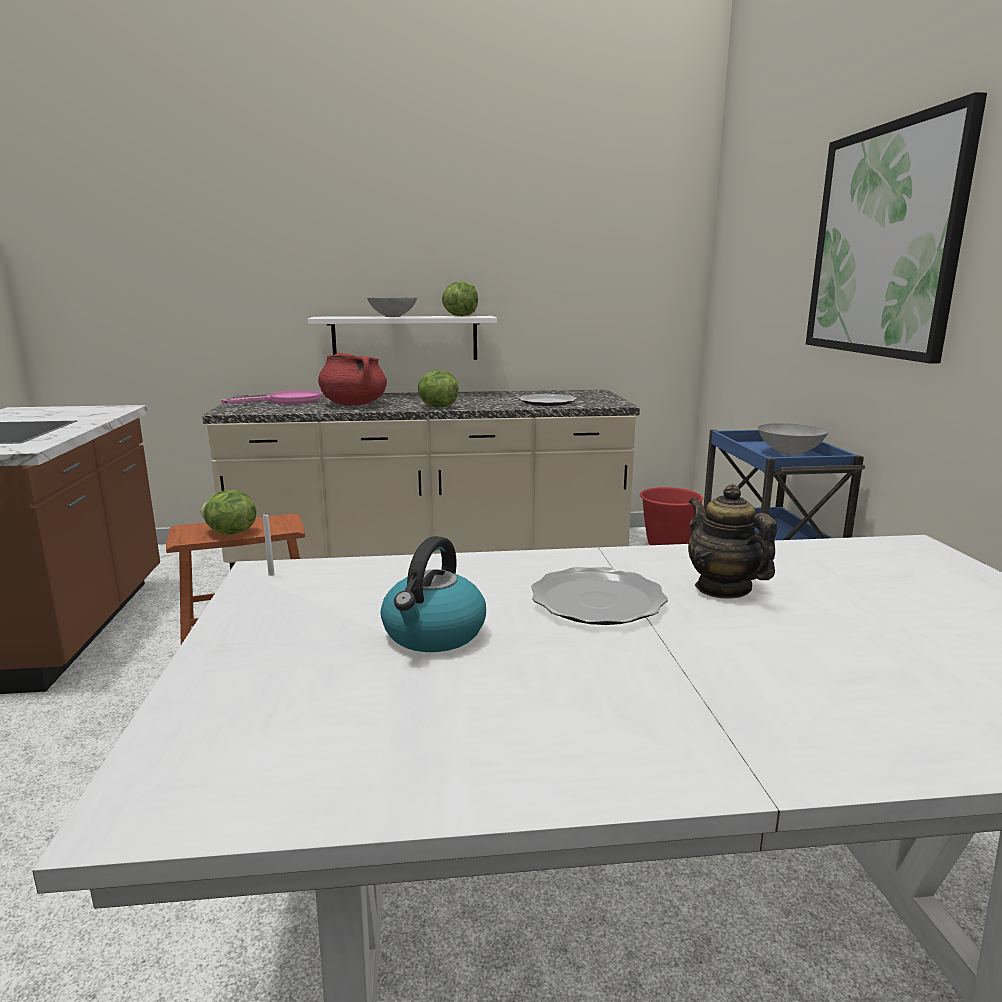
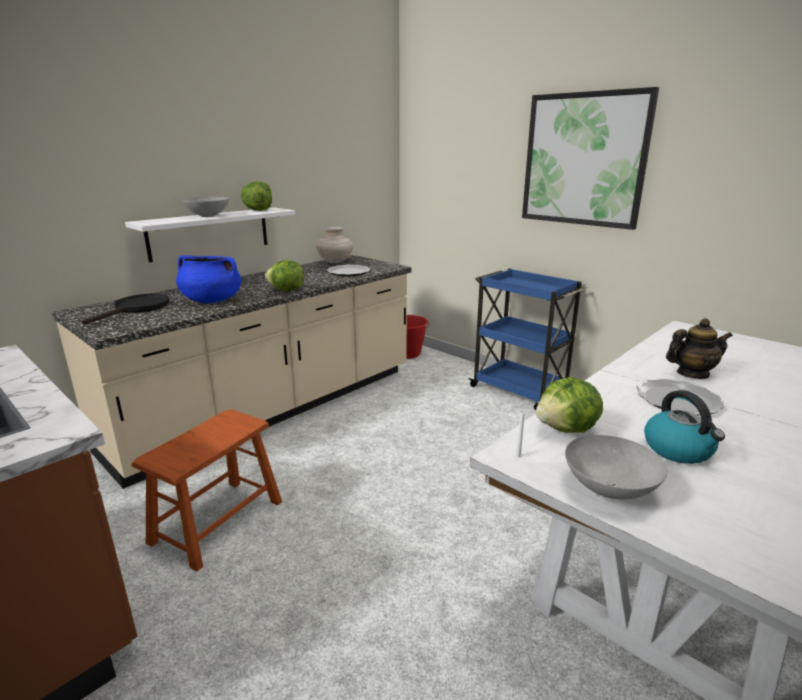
camera: 40 degrees left, 5 degrees up
lettuce [201,490,256,535] -> lettuce moved to [536,377,603,433]
pink frying pan [221,390,322,404] -> black frying pan [82,294,169,324]
red cooking pot [318,352,387,406] -> blue cooking pot [176,255,241,303]
teapot [688,484,777,599] -> teapot turned 150 degrees clockwise [666,318,733,379]
grey bowl [758,423,828,456] -> grey bowl moved to [565,435,667,500]
none -> beige vase [316,227,353,263]

